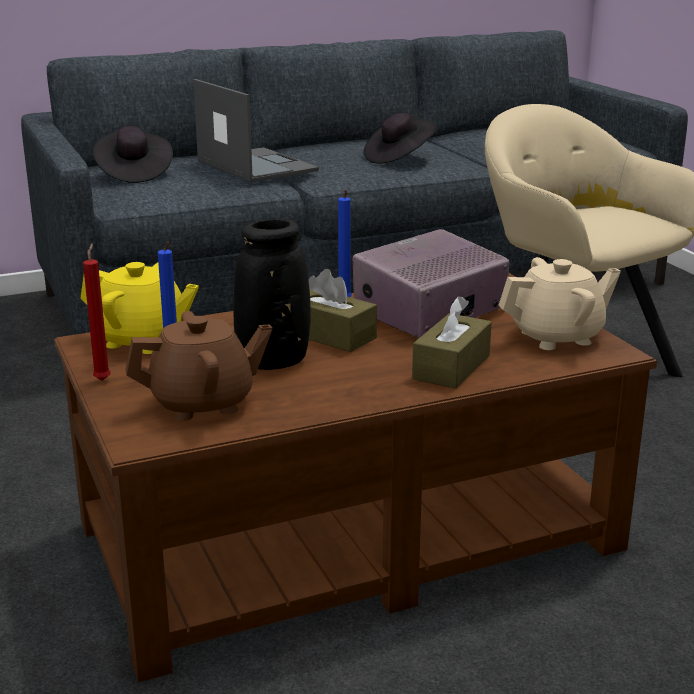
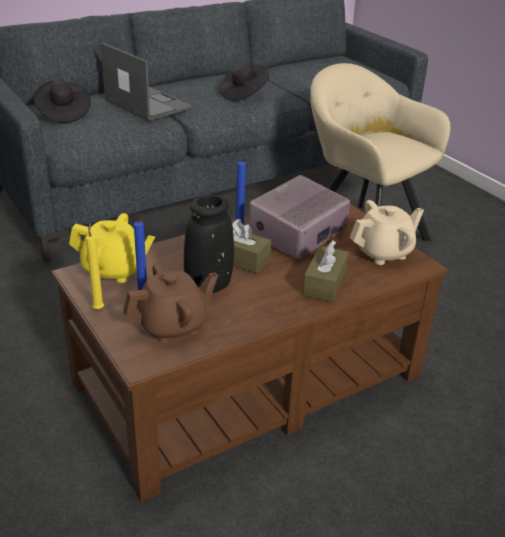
camera: 10 degrees left, 10 degrees up
red candle [83,243,111,381] -> yellow candle [86,223,104,310]

